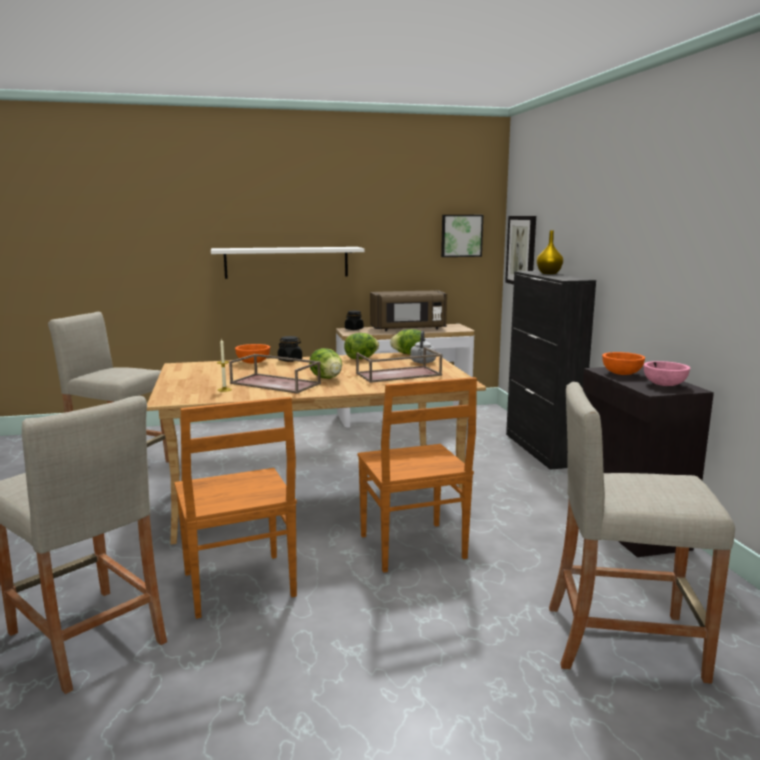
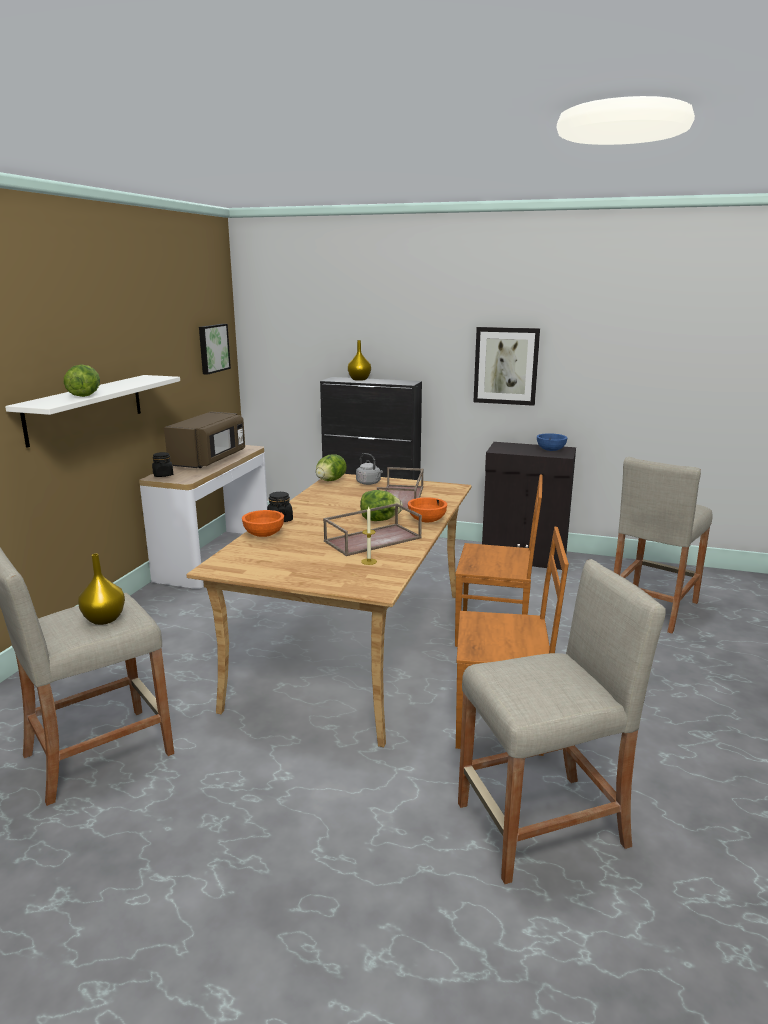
camera: 60 degrees left, 5 degrees up
lettuce [344,333,379,359] -> lettuce moved to [64,365,100,397]
picture [505,216,536,285] -> picture moved to [473,327,540,406]
orange bowl [602,352,645,375] -> orange bowl moved to [408,497,447,522]
pink bowl [644,361,690,386] -> blue bowl [537,433,568,451]
none -> yellow vase [78,554,125,625]

